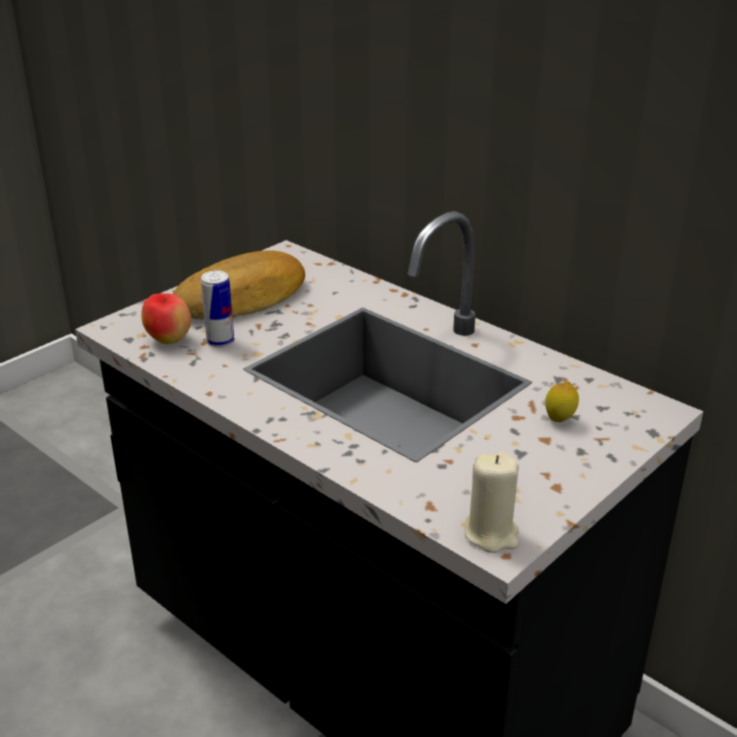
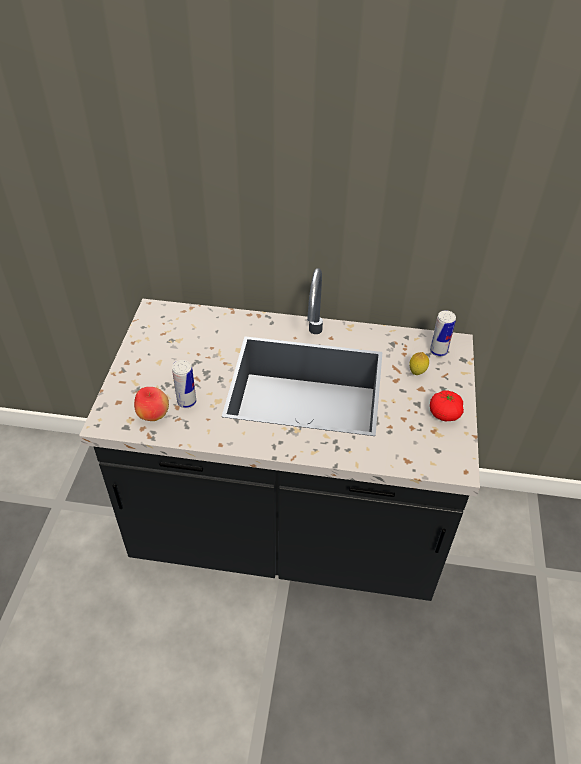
camera: 35 degrees left, 15 degrees up
bread [173,251,305,319] -> none
beige candle [464,452,519,553] -> none
none -> can [430,310,456,357]
none -> tomato [430,390,464,422]

